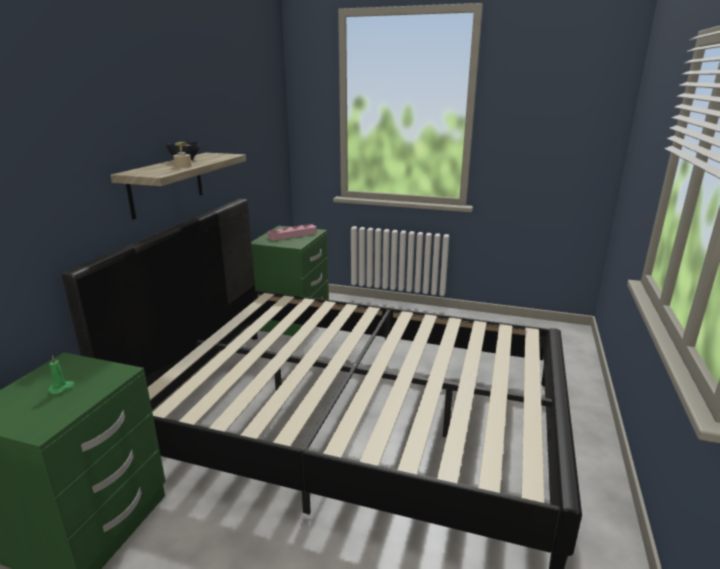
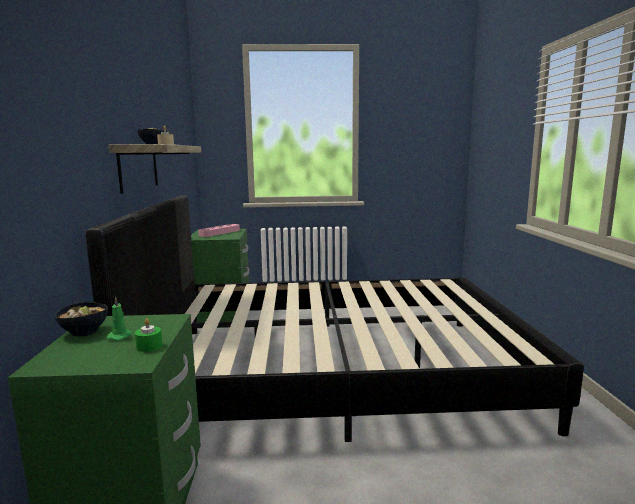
camera: 20 degrees left, 10 degrees down
none -> bowl [55,302,108,337]
none -> green candle [135,318,162,352]

